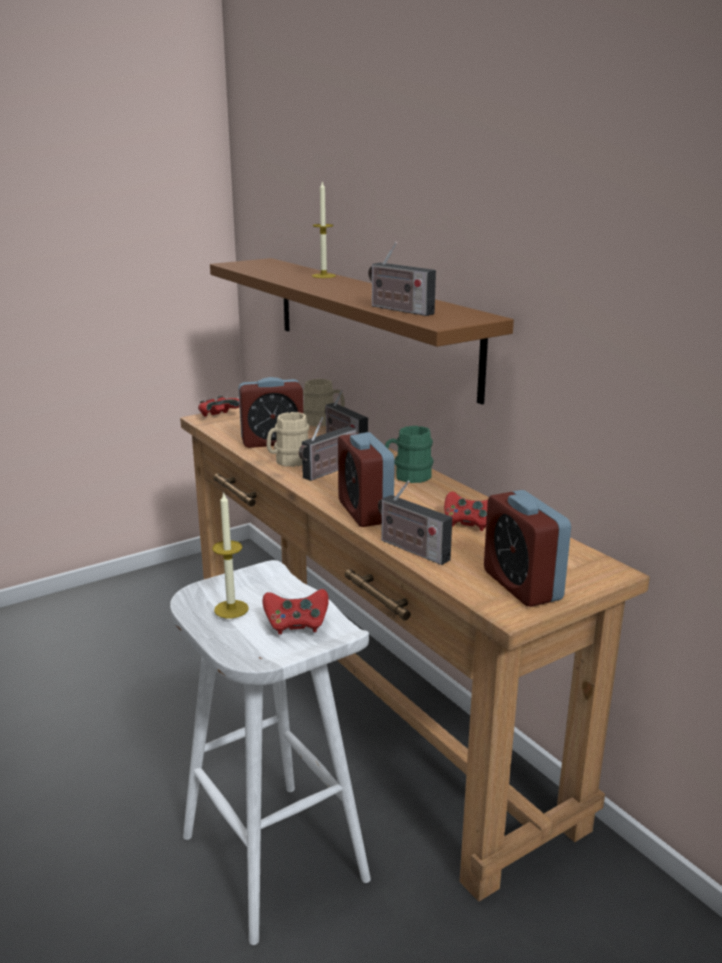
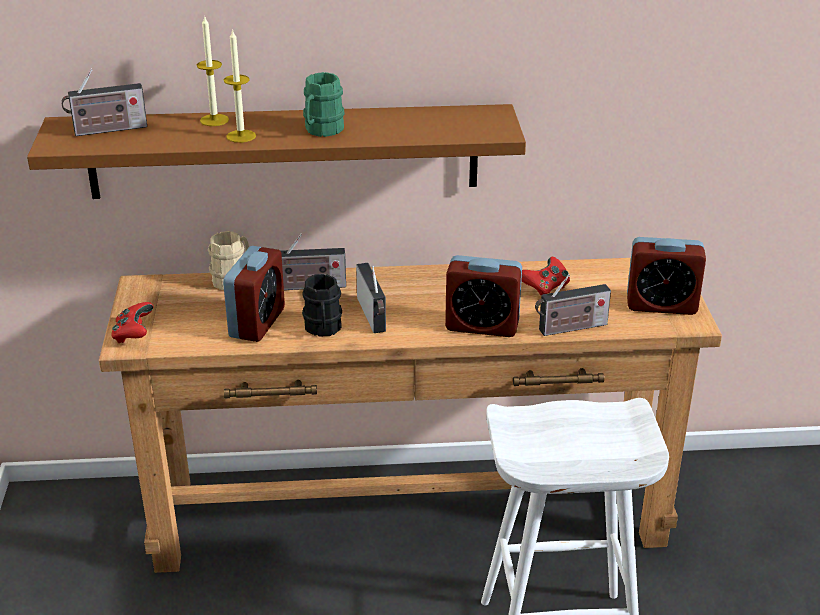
camera: 60 degrees left, 10 degrees up
candle [212,492,249,618] -> candle moved to [224,29,256,143]
red game controller [262,589,329,634] -> none
beige mug [267,412,309,467] -> black mug [302,274,342,337]
radio [368,242,436,316] -> radio moved to [61,68,147,136]
green mug [385,426,434,483] -> green mug moved to [303,72,344,137]

